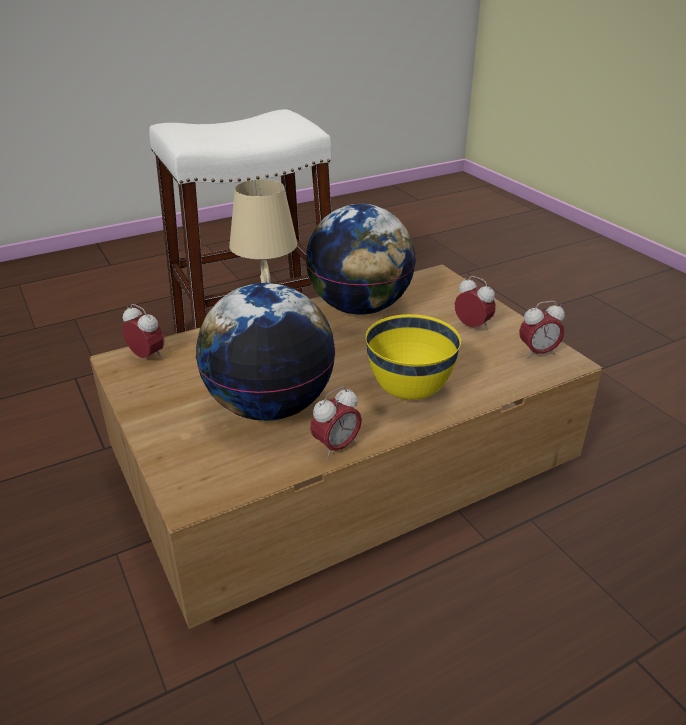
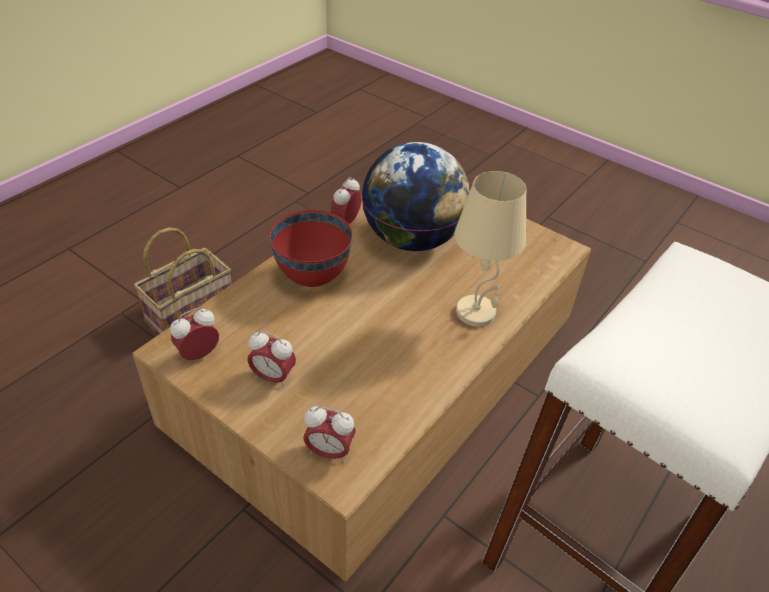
camera: 155 degrees right, 10 degrees up
alarm clock [123,304,164,359] -> alarm clock moved to [303,406,356,463]
globe [306,204,416,315] -> none
yellow bowl [366,314,461,400] -> red bowl [269,210,353,287]
none -> basket [134,227,232,333]

